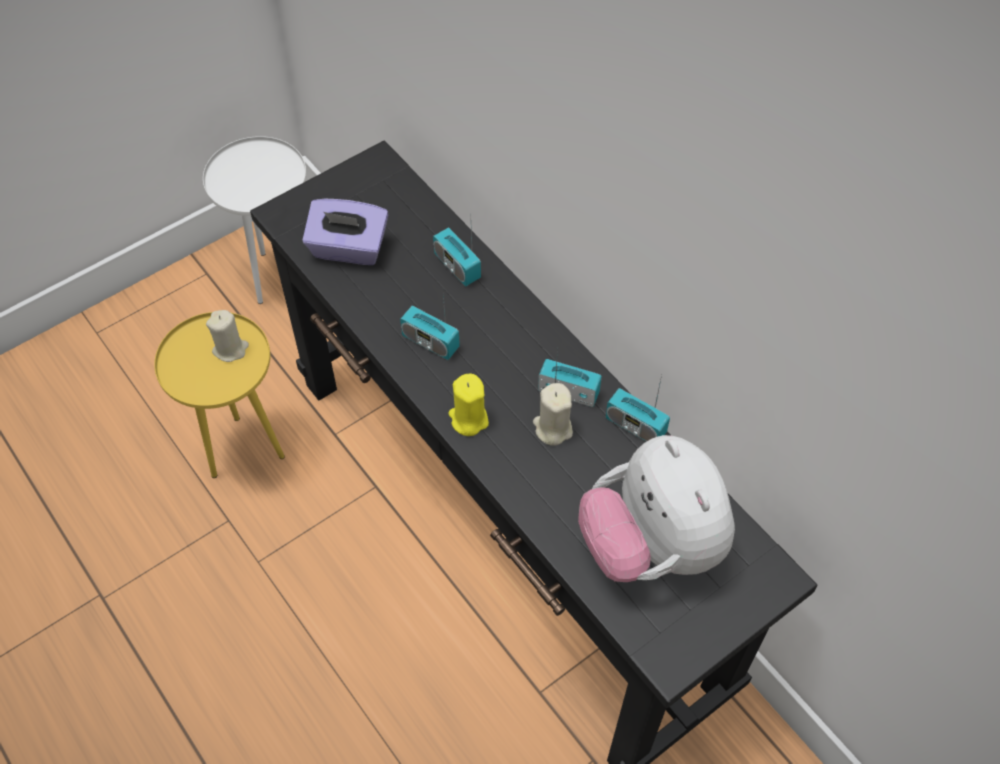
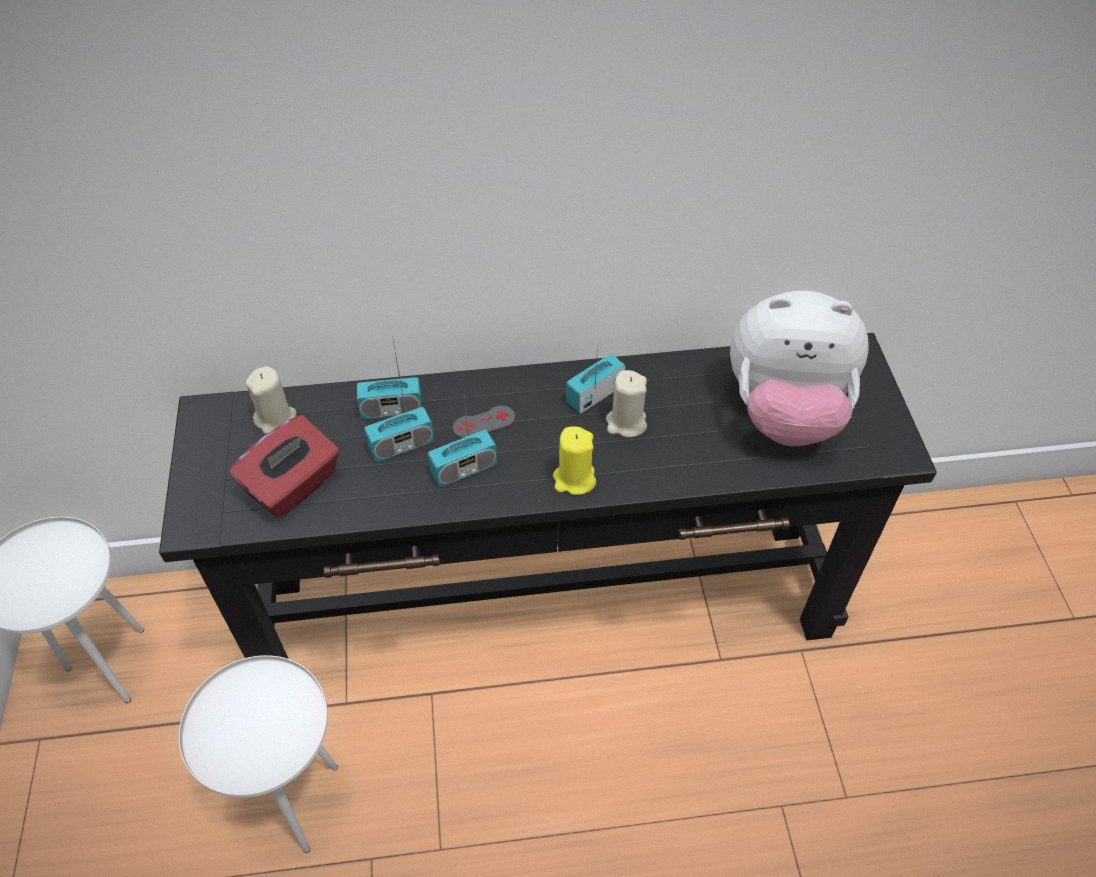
camera: 60 degrees left, 5 degrees down
yellow side table [154,312,285,478] -> white side table [179,655,338,853]
beige candle [206,310,249,362] -> beige candle moved to [246,366,297,434]
purple tissue box [302,199,389,265] -> red tissue box [229,415,340,518]
radio [606,375,670,442] -> radio moved to [364,370,434,462]
none -> grey game controller [453,405,515,438]

